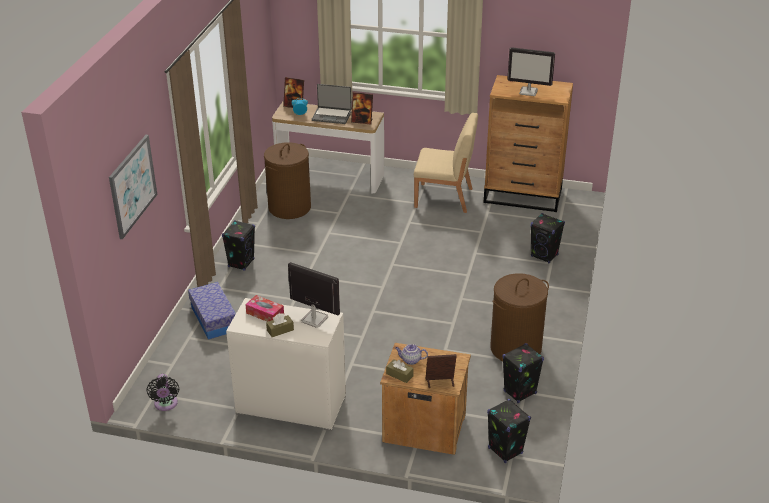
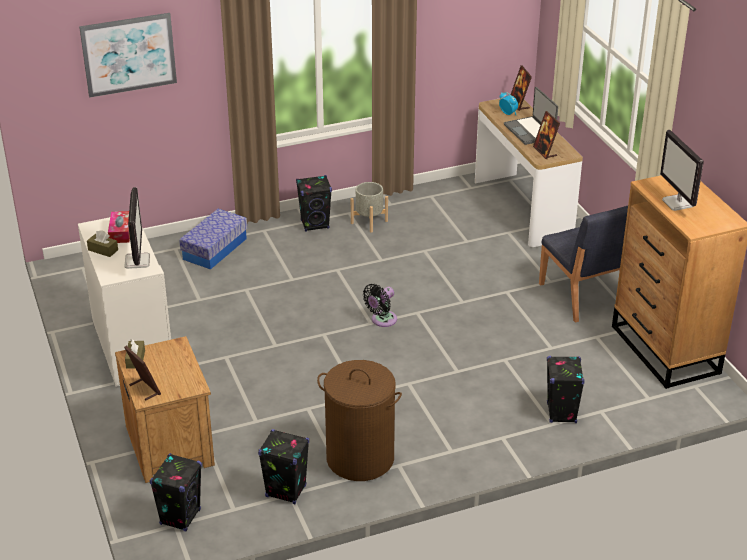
camera: 55 degrees right, 0 degrees up
black fan [146,374,179,411] -> black fan moved to [363,284,397,327]
brown laundry basket [264,142,311,219] -> none
teapot [395,344,428,365] -> none
beige chair [414,113,478,213] -> blue chair [539,206,628,323]
none -> grey planter [351,182,388,233]

